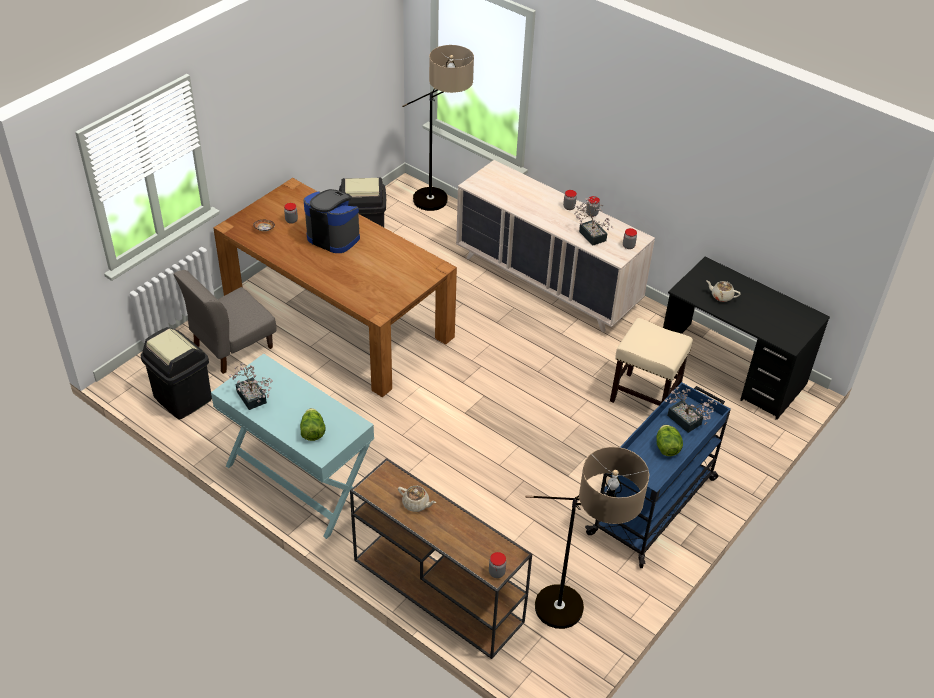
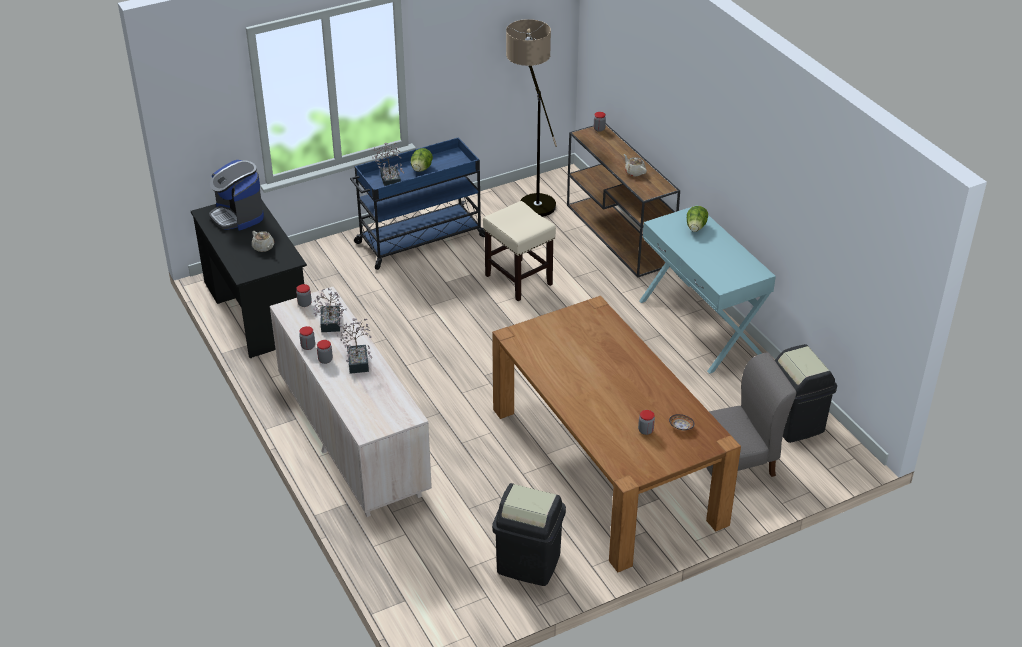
camera: 155 degrees left, 5 degrees down
potted plant [229,363,273,410] -> potted plant moved to [337,318,372,374]
coffee machine [304,189,360,253] -> coffee machine moved to [209,160,264,231]
floor lamp [402,45,474,211] -> none
beige stool [610,318,693,406] -> beige stool moved to [483,201,556,301]

